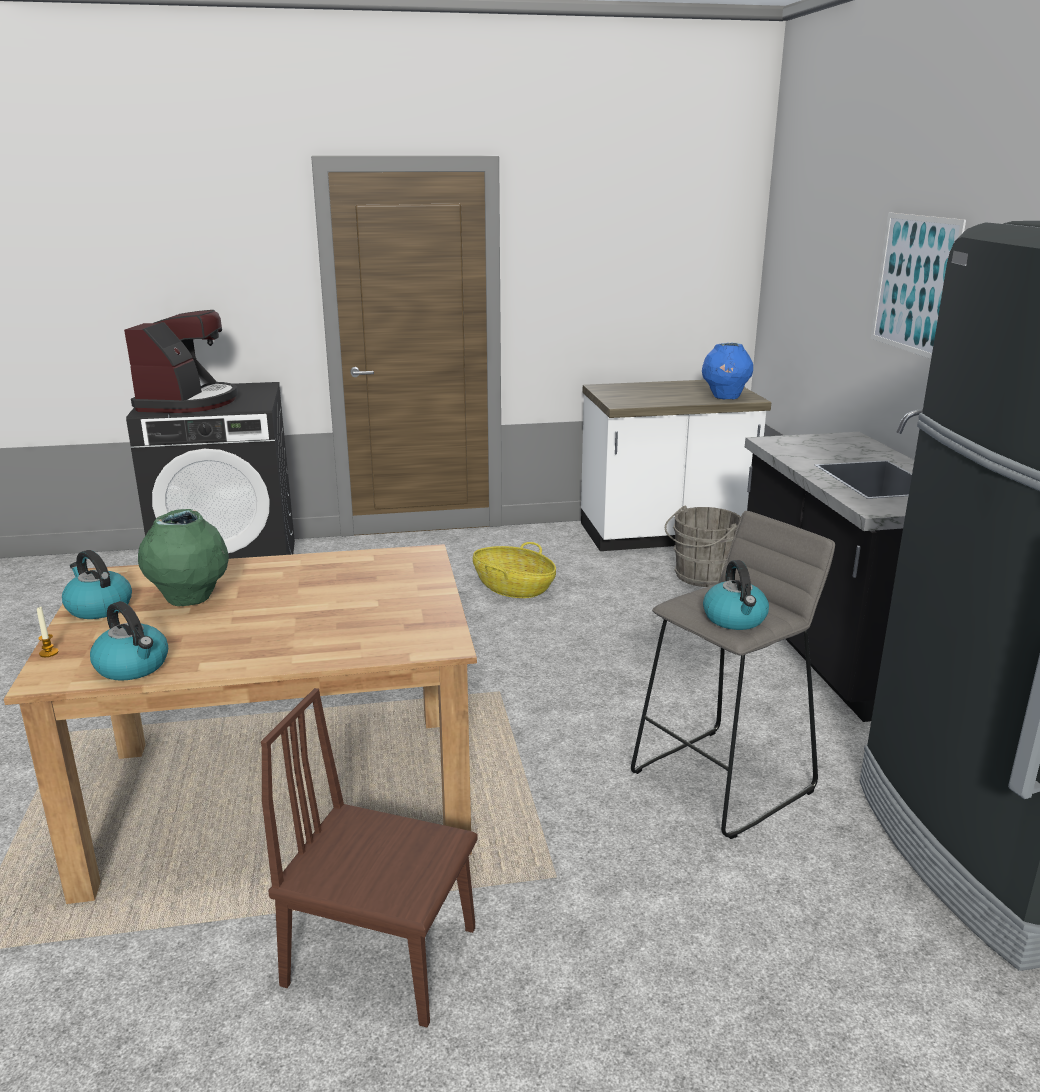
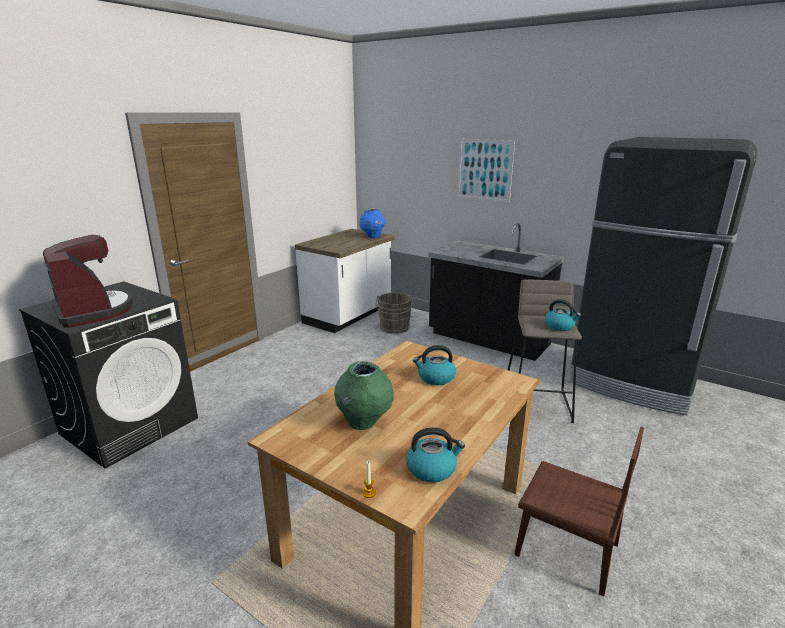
camera: 45 degrees left, 0 degrees up
kettle [62,550,132,619] -> kettle moved to [413,345,456,385]
brown chair [261,688,478,1028] -> brown chair turned 120 degrees counterclockwise [515,427,644,596]
basket [473,542,556,598] -> none

